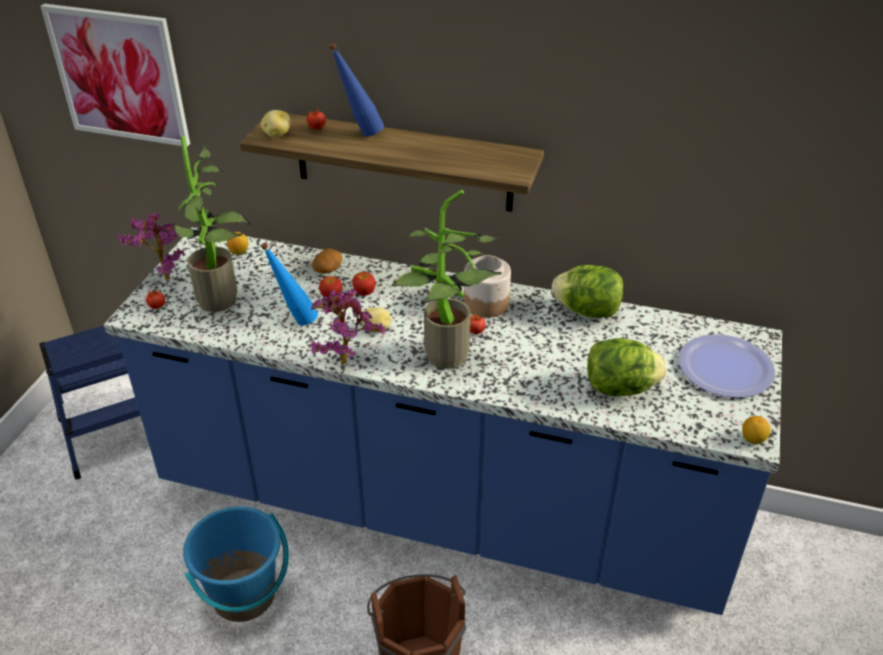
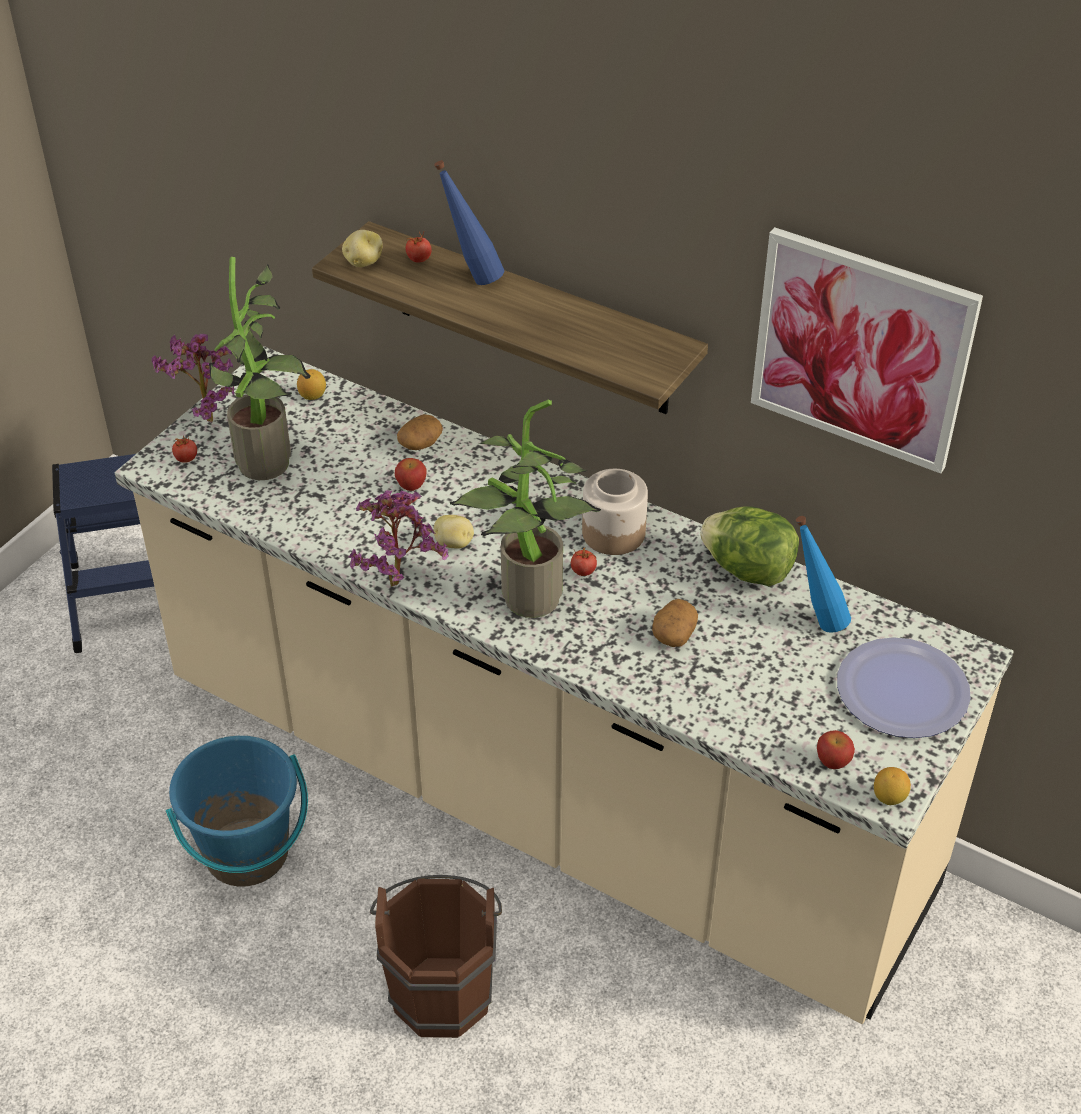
camera: 15 degrees right, 5 degrees up
picture [40,4,190,147] -> picture moved to [751,227,983,474]
blue counter [104,227,782,615] -> beige counter [115,346,1014,1024]
blue bottle [261,243,318,326] -> blue bottle moved to [796,516,851,633]
apple [352,272,376,296] -> apple moved to [817,730,855,769]
lettuce [587,338,667,396] -> none
none -> potato [652,599,698,647]

